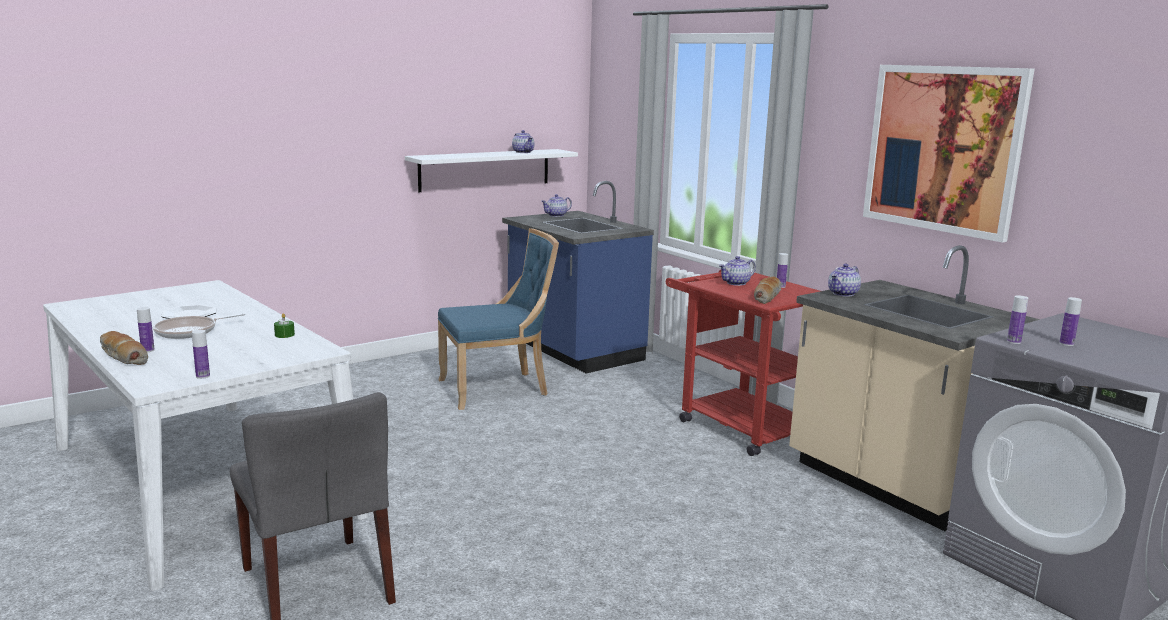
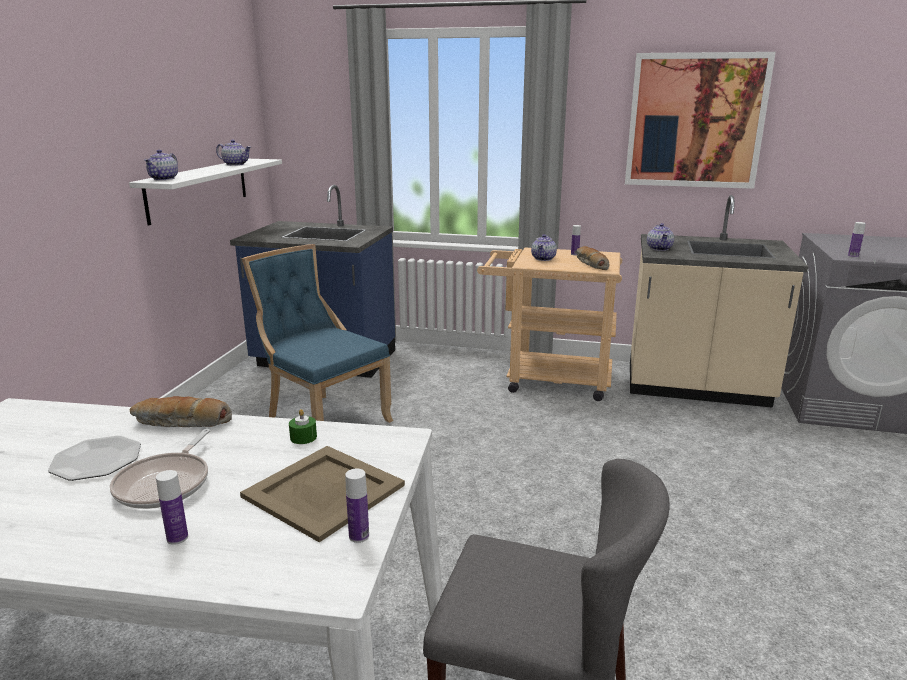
camera: 40 degrees left, 5 degrees up
bread [100,331,148,365] -> bread moved to [130,396,232,427]
blue chair [438,228,559,410] -> blue chair turned 75 degrees counterclockwise [242,244,393,423]
teapot [541,194,572,217] -> teapot moved to [144,150,178,180]
red cart [666,270,820,456] -> beige cart [477,247,622,401]
bottle [1059,297,1082,346] -> none
none -> beige tray [240,446,405,543]

